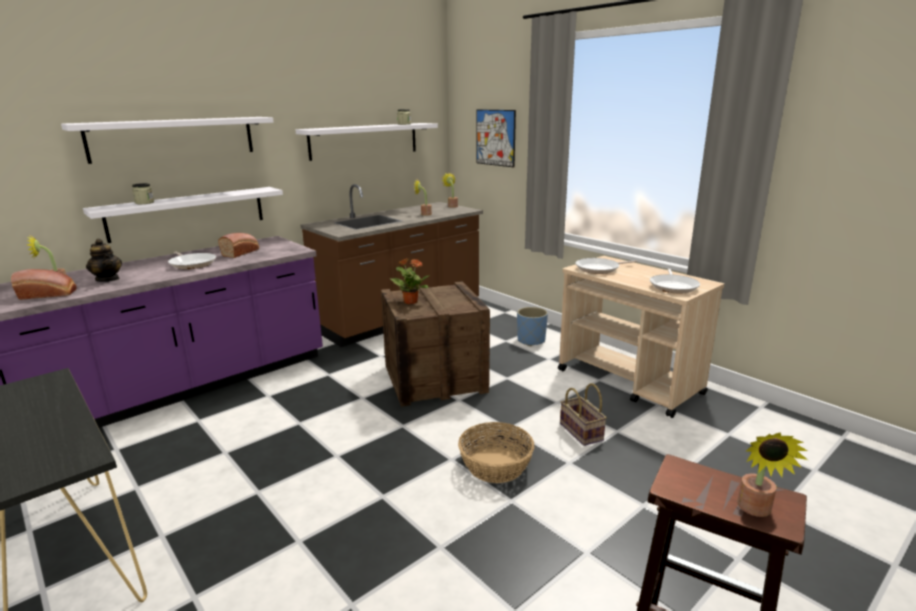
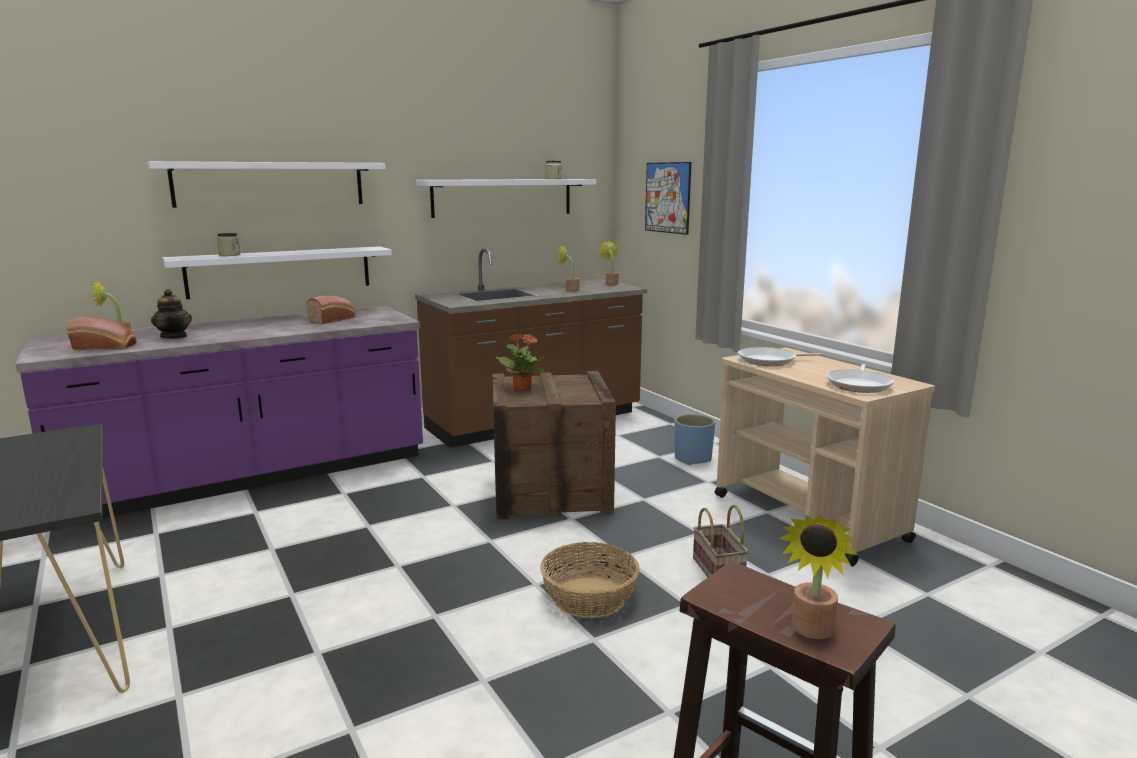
camera: 10 degrees right, 5 degrees down
frying pan [168,251,216,269] -> none

